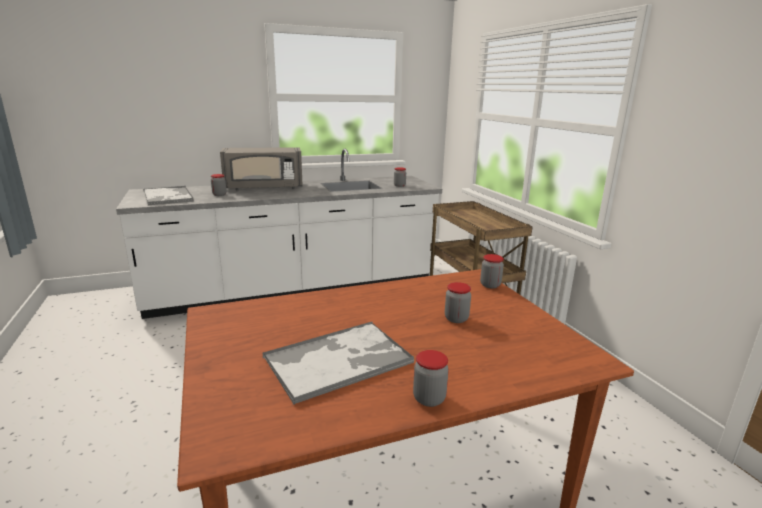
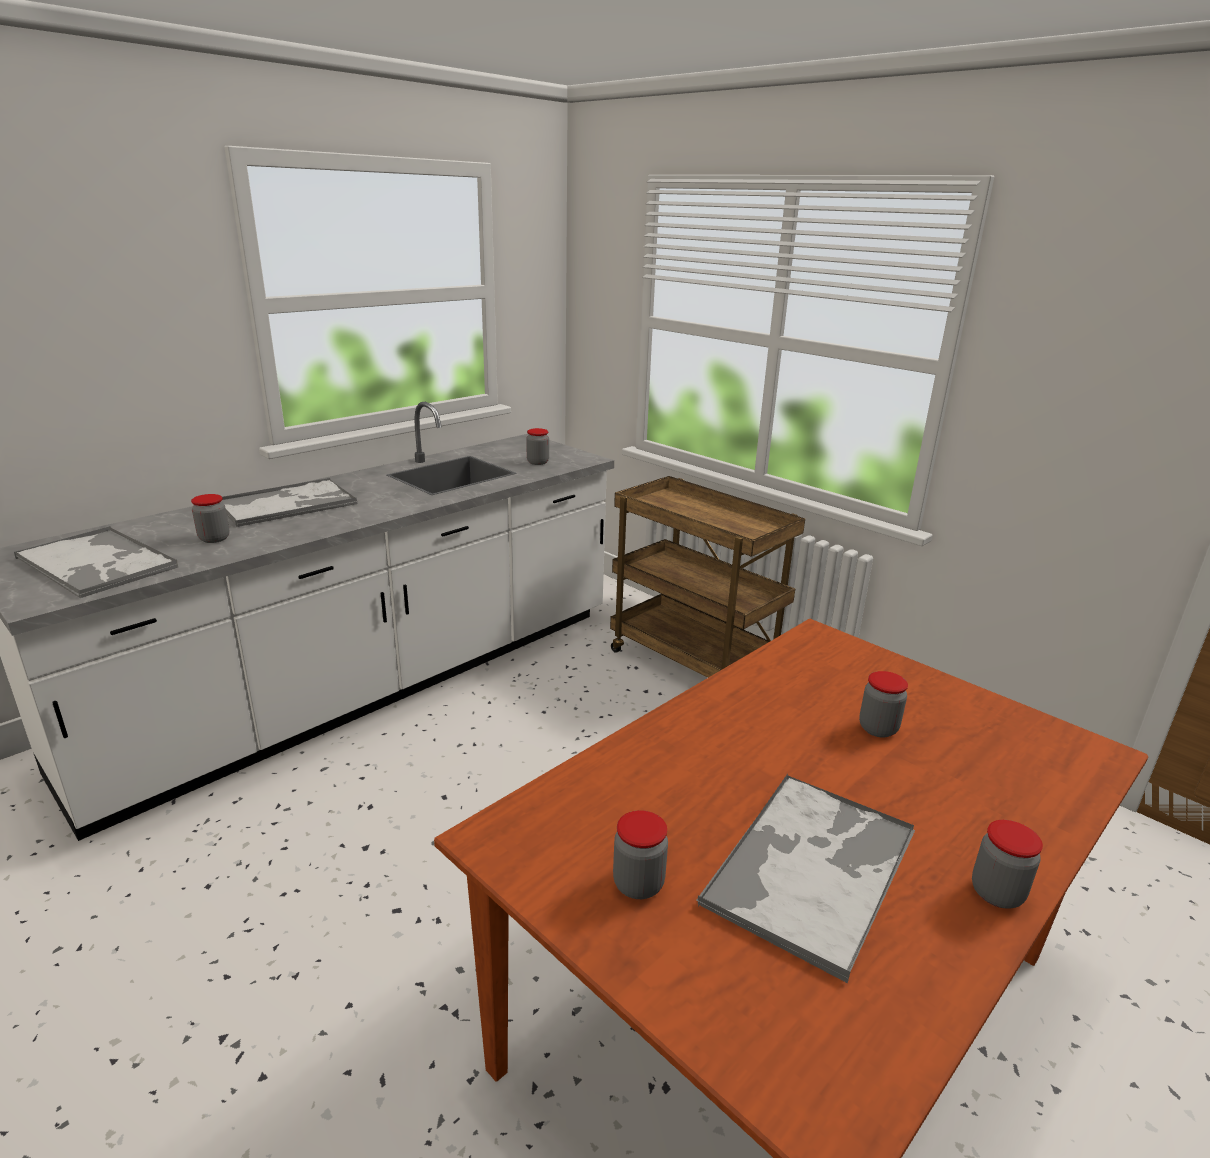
camera: 25 degrees left, 5 degrees up
grey microwave [220,147,303,190] -> tray [221,478,357,527]
jar [480,254,504,289] -> jar moved to [613,810,668,899]

